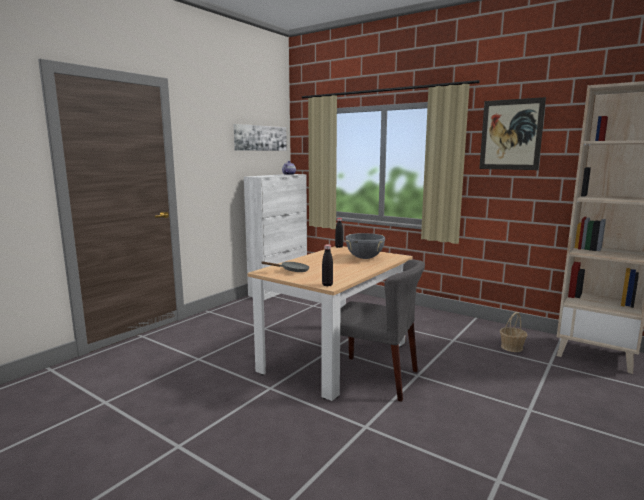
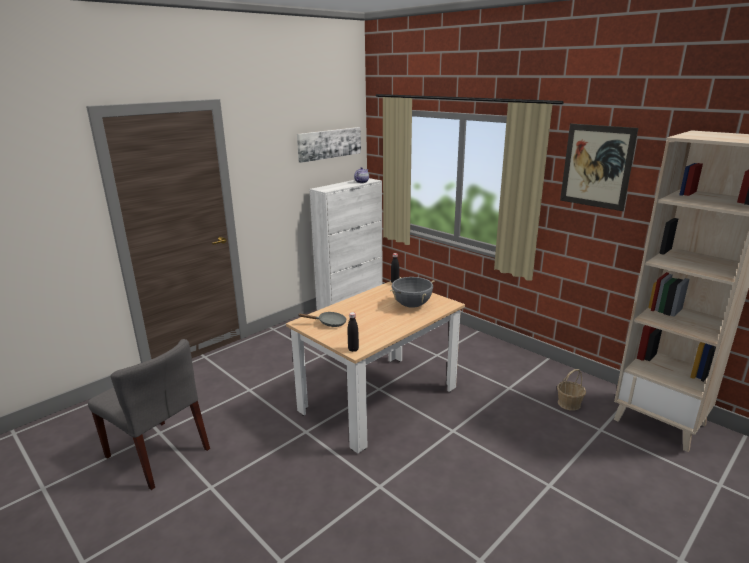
camera: 10 degrees right, 10 degrees up
grey chair [340,259,425,402] -> grey chair moved to [88,339,210,490]

